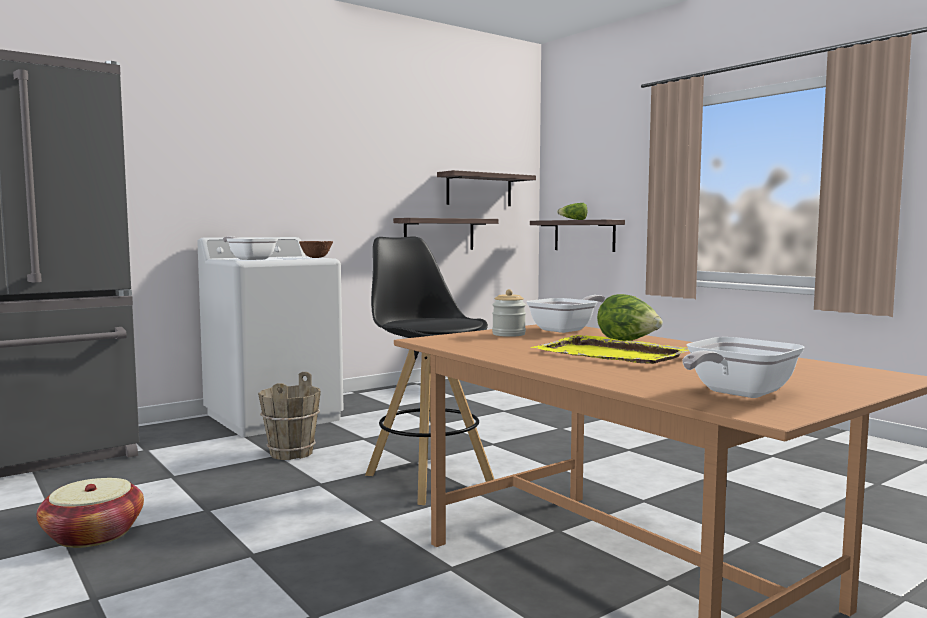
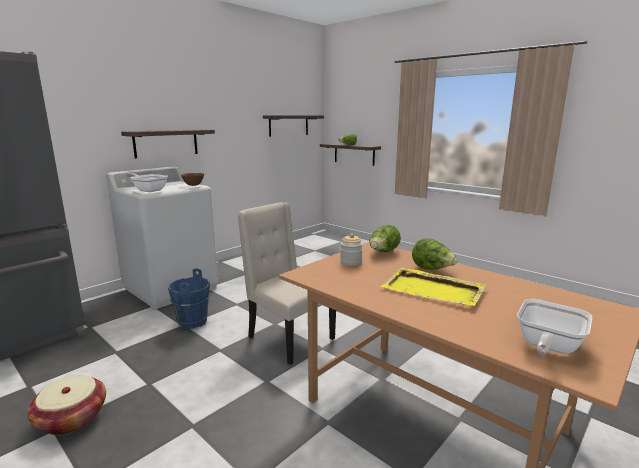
camera: 10 degrees left, 10 degrees up
brown bucket [258,372,321,460] -> blue bucket [168,268,210,329]
black stool [365,236,495,505] -> beige chair [237,202,336,365]
shelf [393,218,499,250] -> shelf moved to [121,129,215,158]
frying pan [526,295,605,333] -> lettuce [369,225,401,252]

